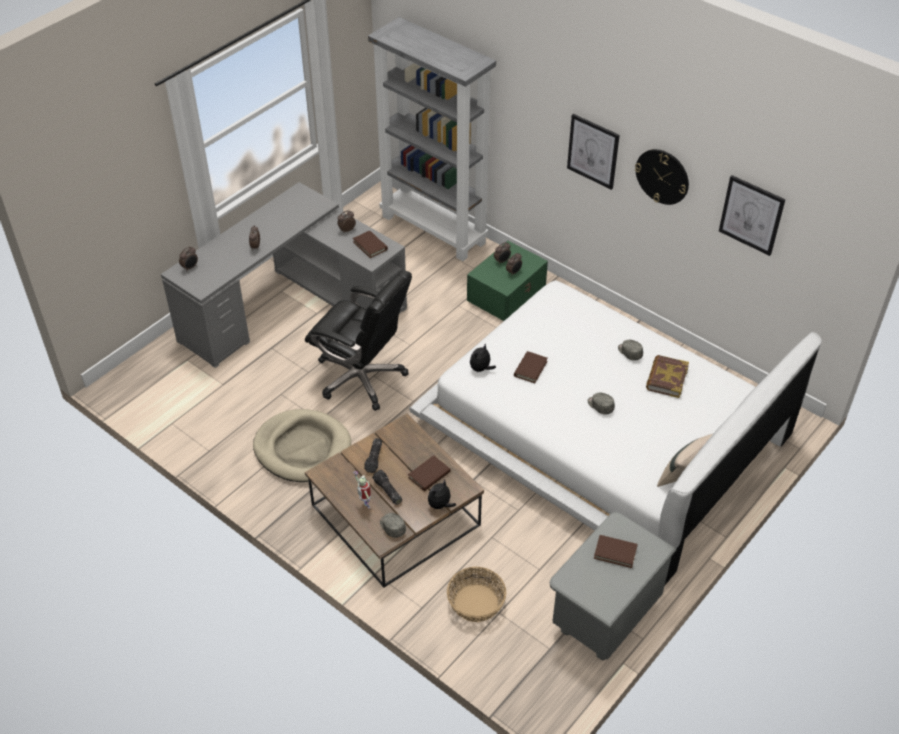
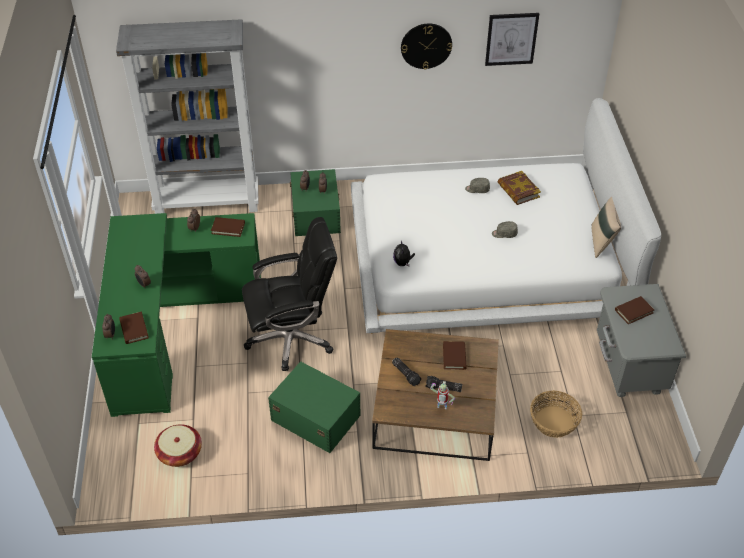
camera: 45 degrees left, 0 degrees up
grey desk [161,182,407,368] -> green desk [92,213,261,417]
beige dog bed [253,409,351,482] -> green storage box [268,361,361,453]
grey cap [380,513,406,538] -> none
plush toy [428,480,456,509] -> none
brown book [514,351,548,383] -> brown book moved to [119,311,149,344]
picture [567,114,620,190] -> none
none -> basket [154,424,202,467]

